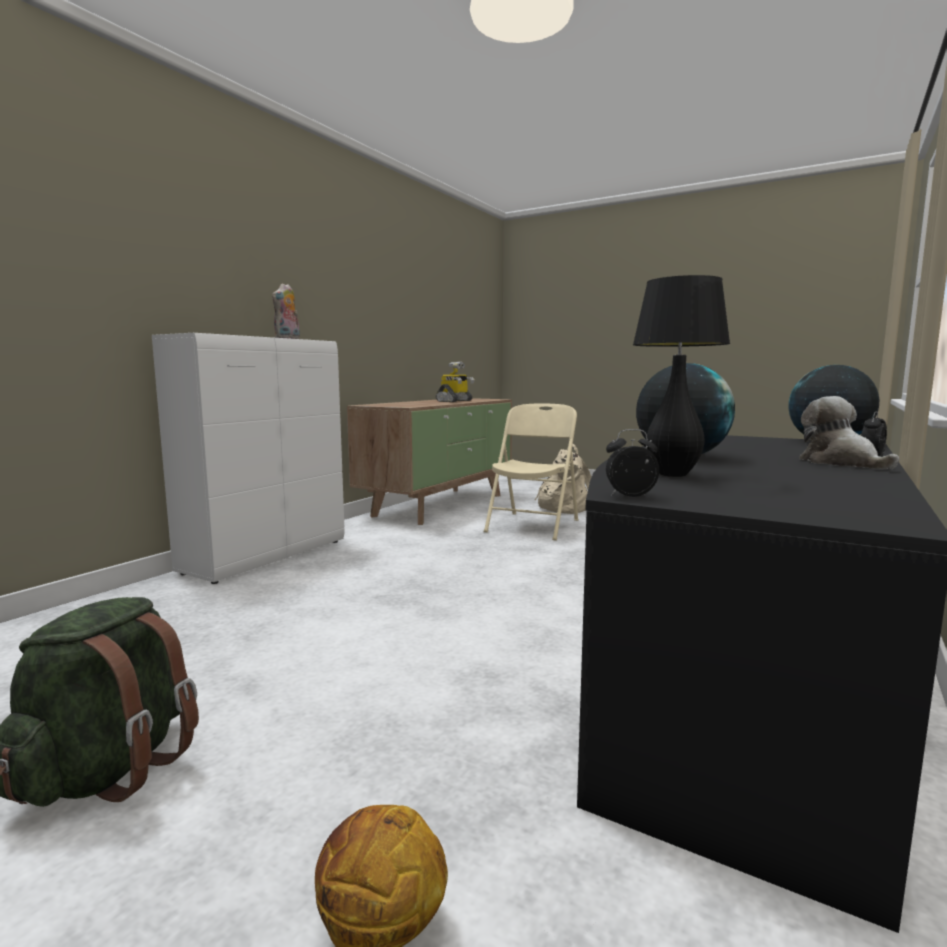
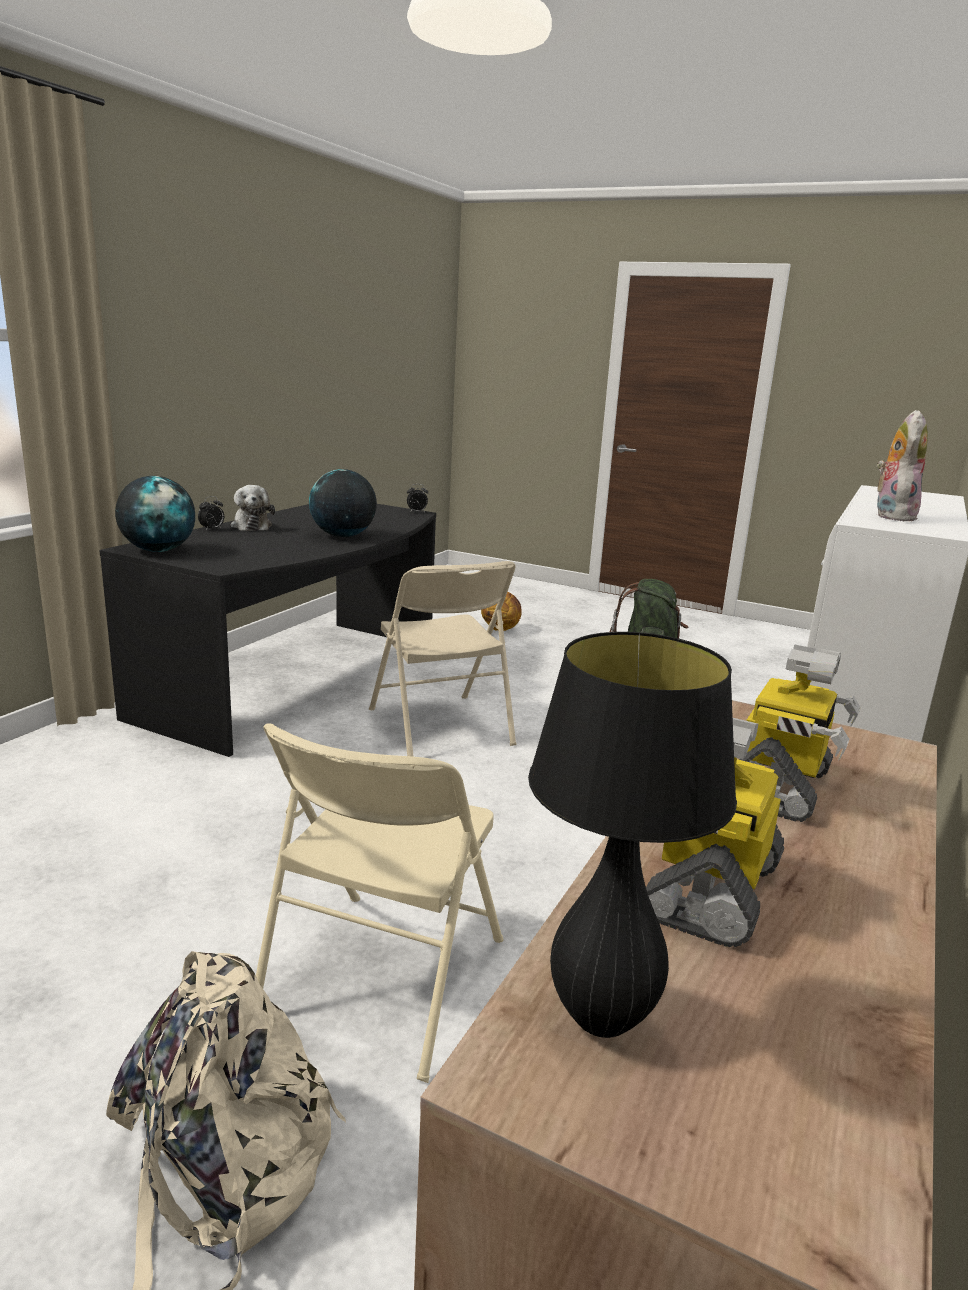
camera: 175 degrees right, 10 degrees up
black table lamp [633,275,730,477] -> black table lamp moved to [528,632,737,1038]
none -> beige chair [369,561,516,757]
none -> toy robot [739,644,861,822]

